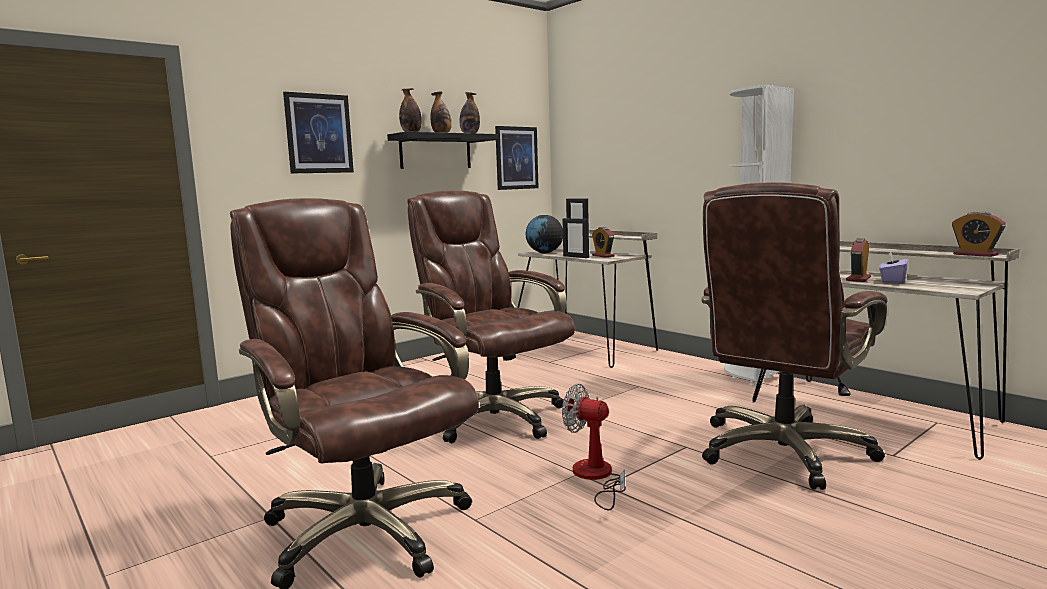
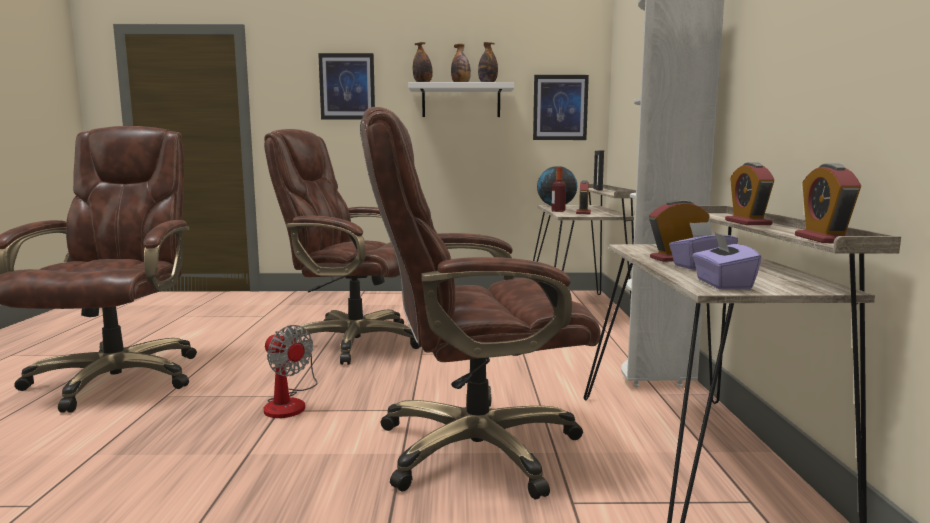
camera: 40 degrees right, 0 degrees up
black shelf [387,132,498,169] -> white shelf [408,82,515,117]
brown office chair [407,190,575,443] -> brown office chair turned 75 degrees counterclockwise [264,129,420,365]
picture frame [562,218,589,258] -> bottle [551,167,566,212]
fan [562,384,626,510] -> fan turned 150 degrees clockwise [264,325,318,418]
none -> purple tissue box [693,232,761,290]
none -> alarm clock [725,162,775,225]

